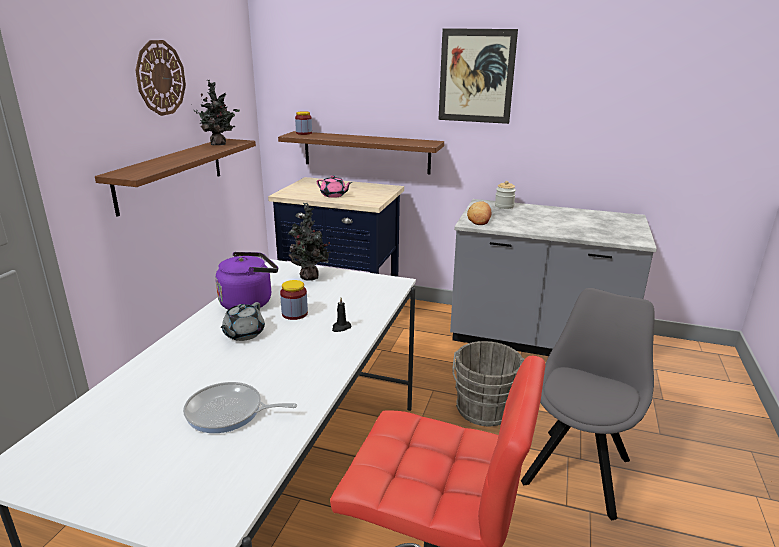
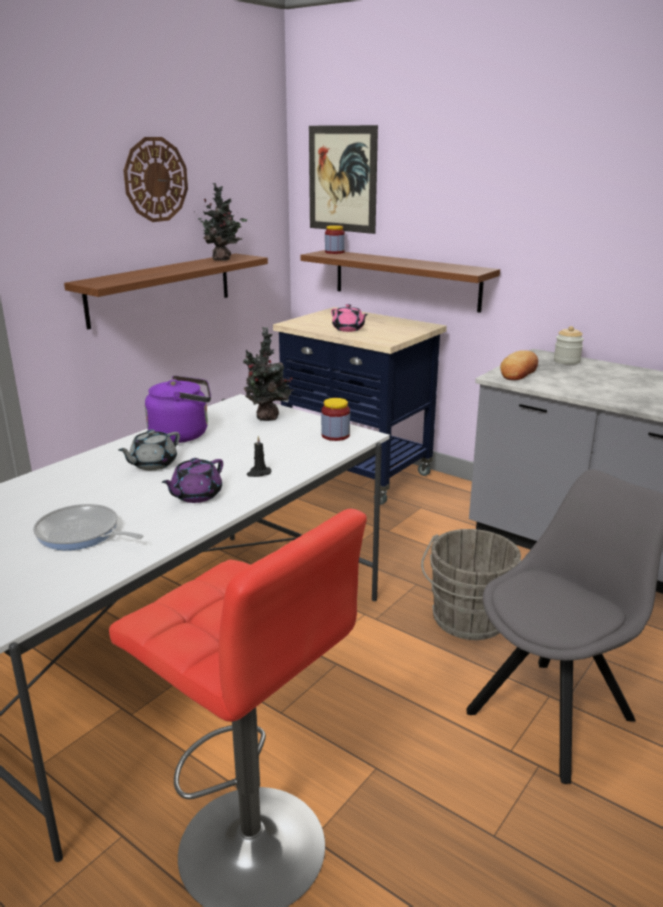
camera: 20 degrees right, 0 degrees up
jar [280,280,308,320] -> jar moved to [321,398,350,441]
picture [438,28,518,124] -> picture moved to [309,125,378,234]
none -> purple teapot [162,458,223,503]

